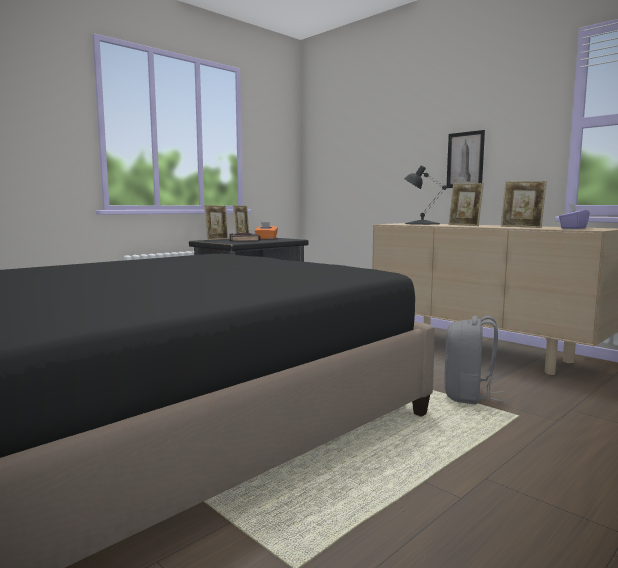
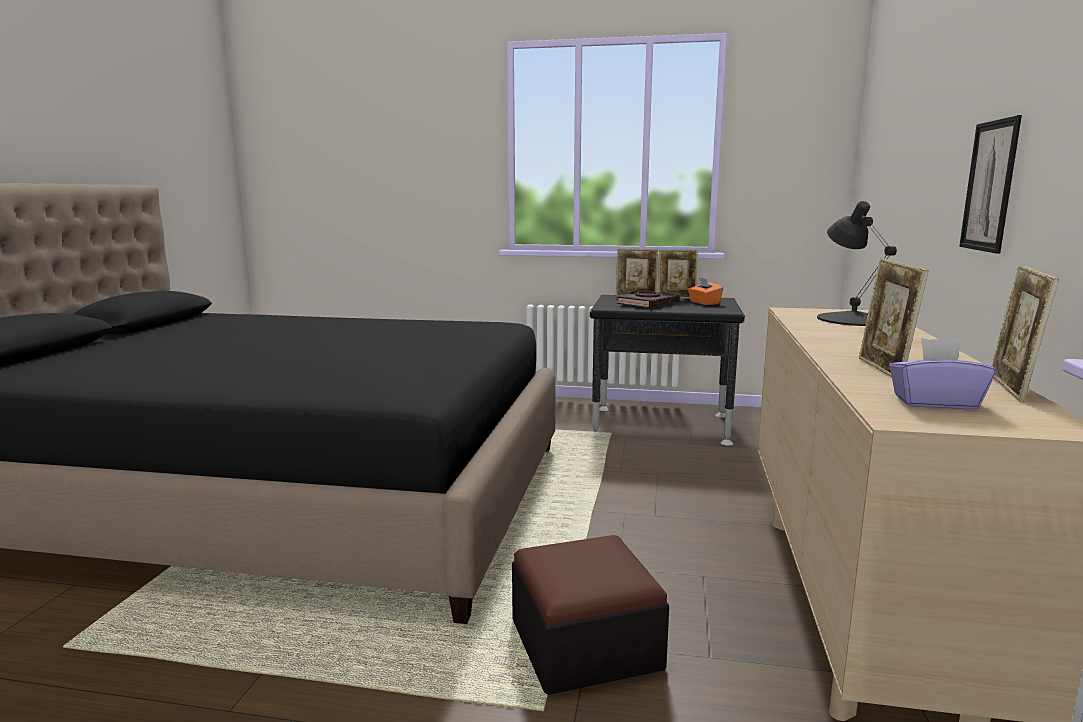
camera: 55 degrees right, 5 degrees up
grey backpack [444,316,505,404] -> ottoman [512,535,669,695]
picture frame [449,183,484,226] -> picture frame moved to [991,265,1059,402]

